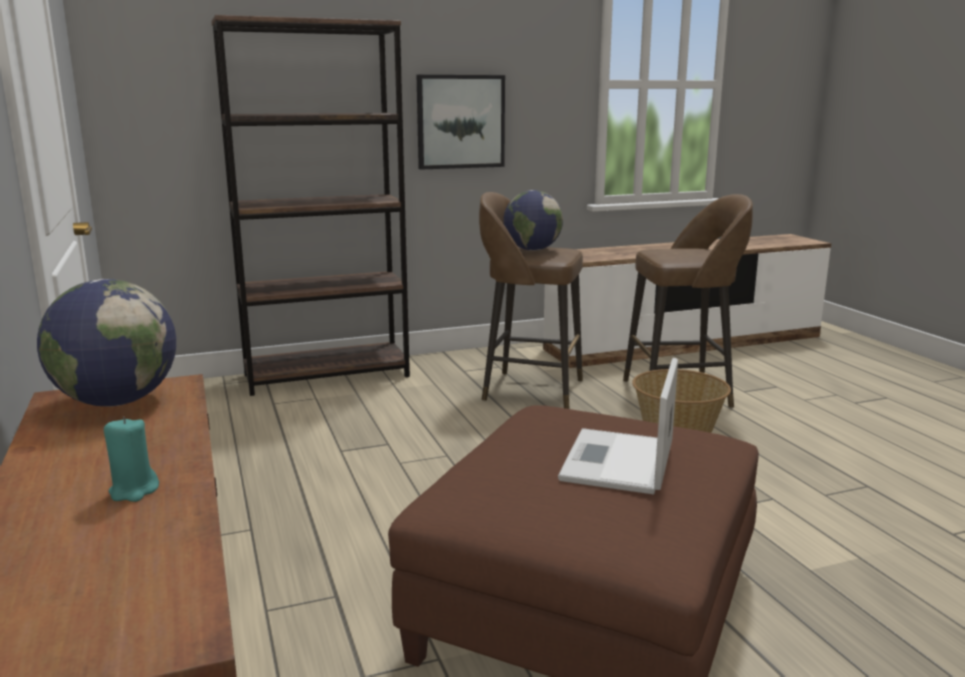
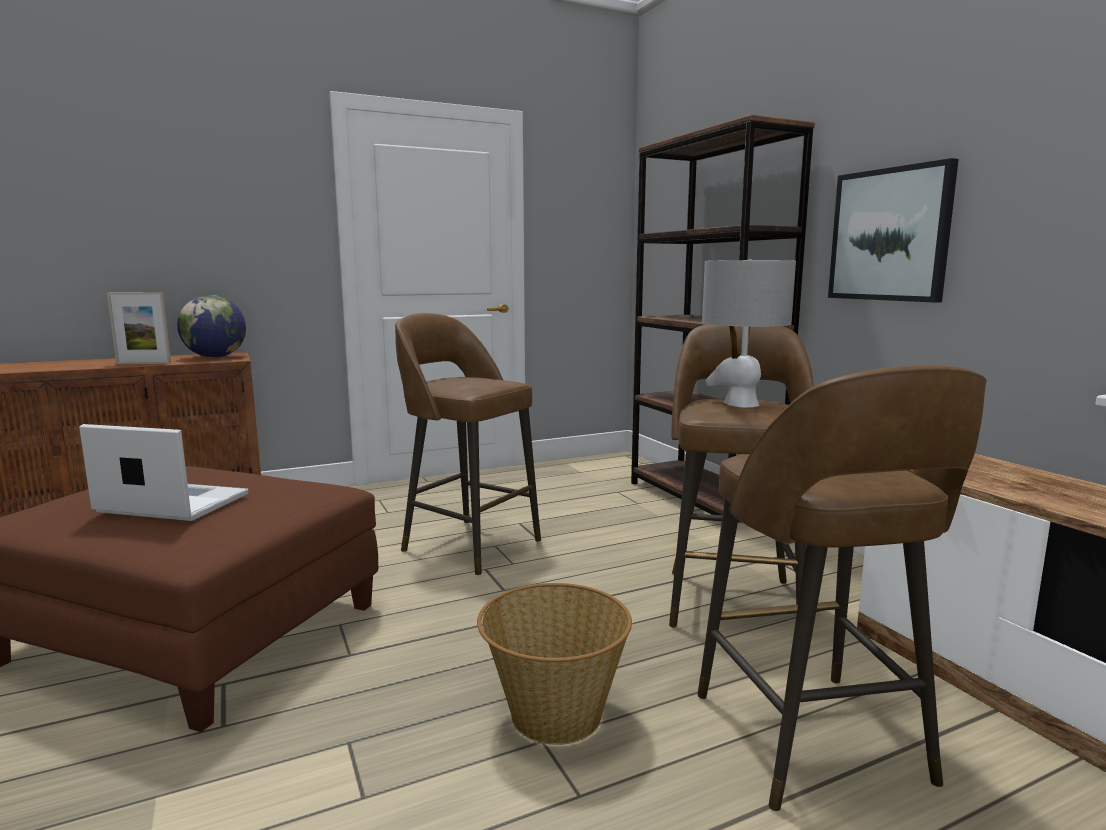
camera: 85 degrees right, 5 degrees down
turquoise candle [104,417,159,502] -> none
globe [503,190,563,251] -> grey table lamp [702,259,796,408]
none -> picture frame [107,292,171,364]
none -> brown stool [395,313,541,576]

